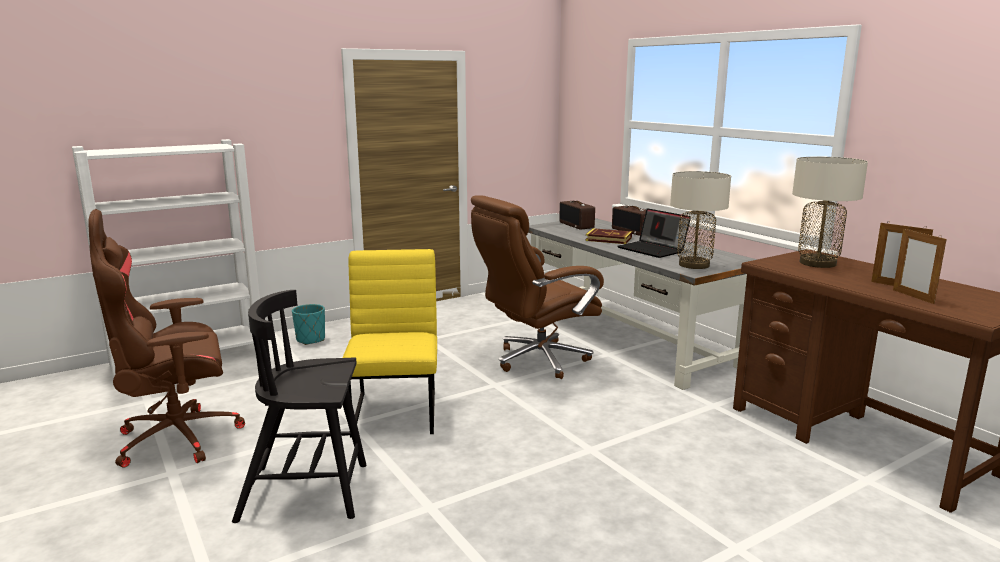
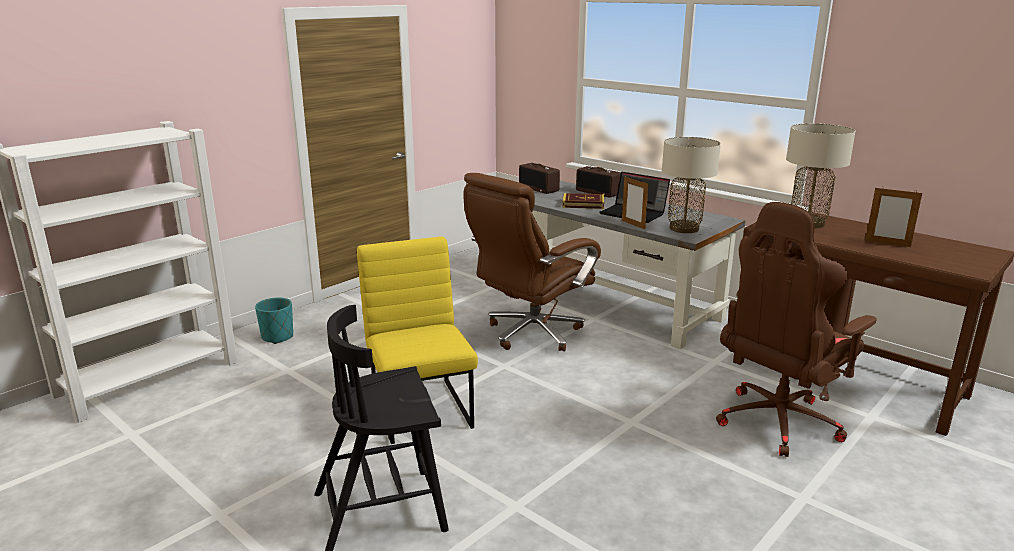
camera: 15 degrees left, 5 degrees up
brown office chair [88,209,245,468] -> brown office chair moved to [716,202,877,457]
picture frame [893,229,947,304] -> picture frame moved to [622,177,649,229]

